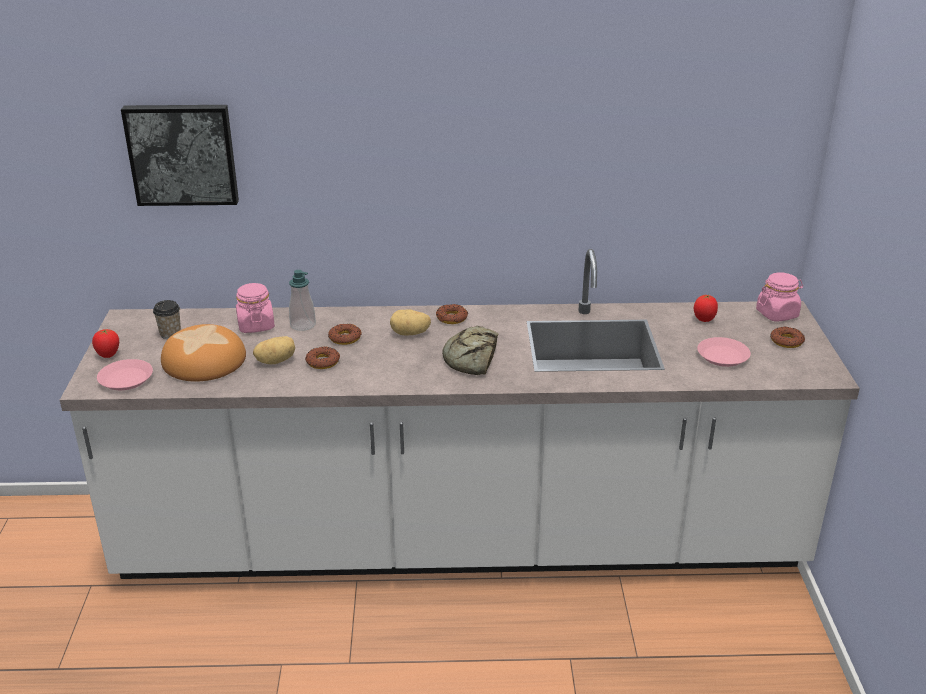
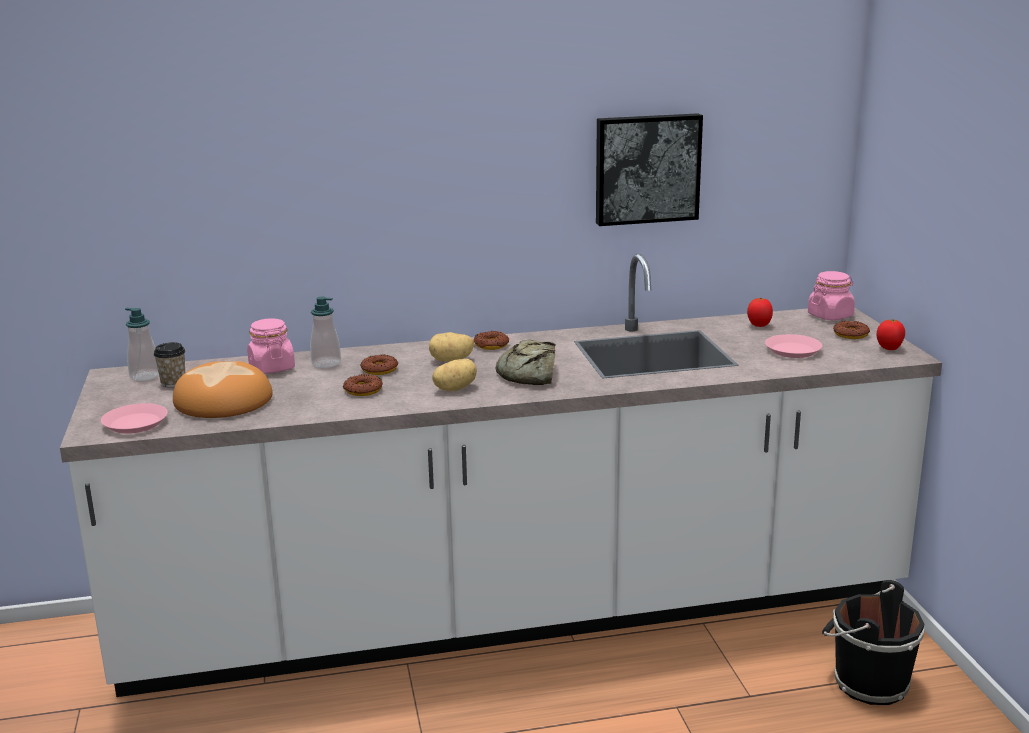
camera: 10 degrees left, 10 degrees down
tomato [92,329,119,358] -> tomato moved to [877,319,905,350]
picture [121,105,239,206] -> picture moved to [596,113,703,226]
potato [253,336,295,364] -> potato moved to [432,359,477,391]
none -> soap dispenser [125,308,159,381]
none -> black bucket [822,580,924,705]

